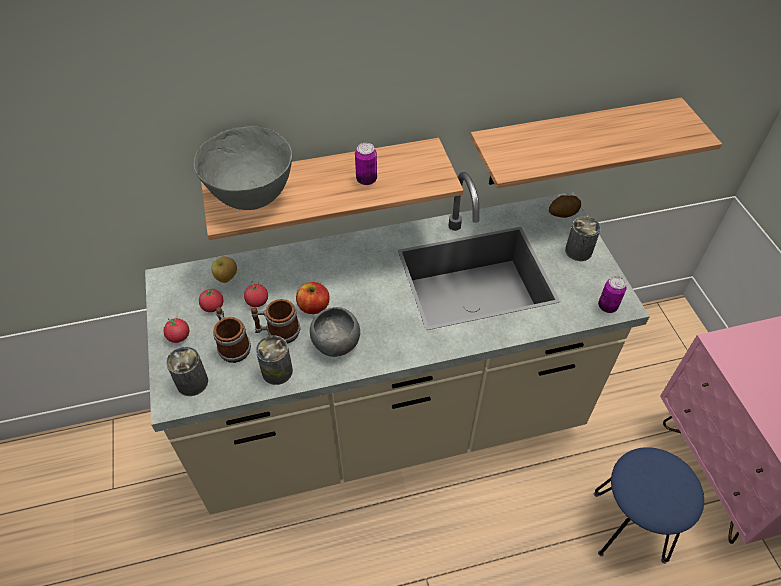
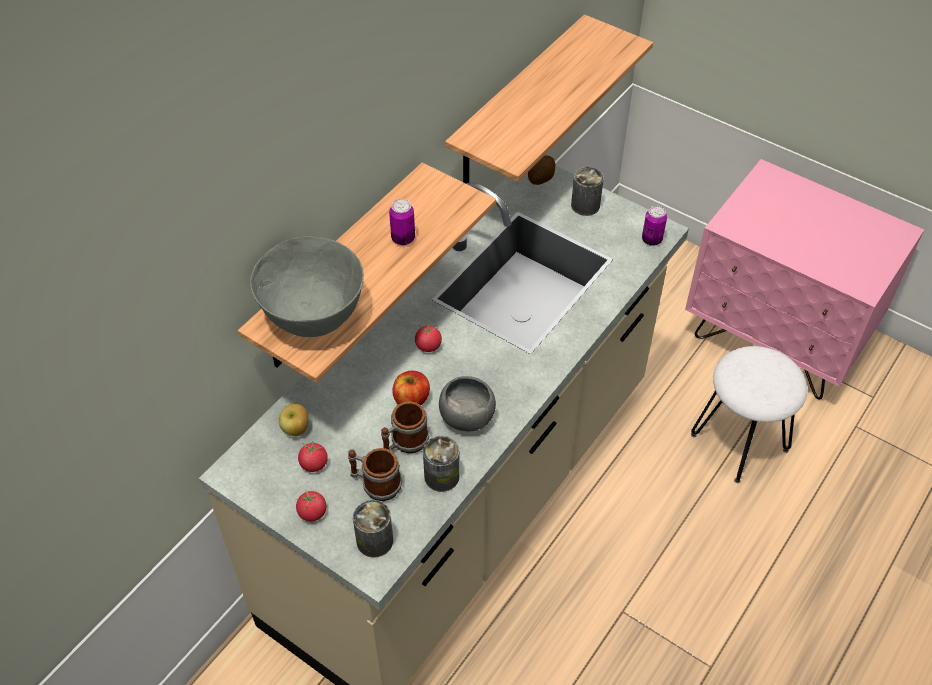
camera: 40 degrees left, 0 degrees up
tomato [244,281,268,307] -> tomato moved to [415,323,442,352]
blue stool [594,447,704,564] -> white stool [691,346,807,483]

